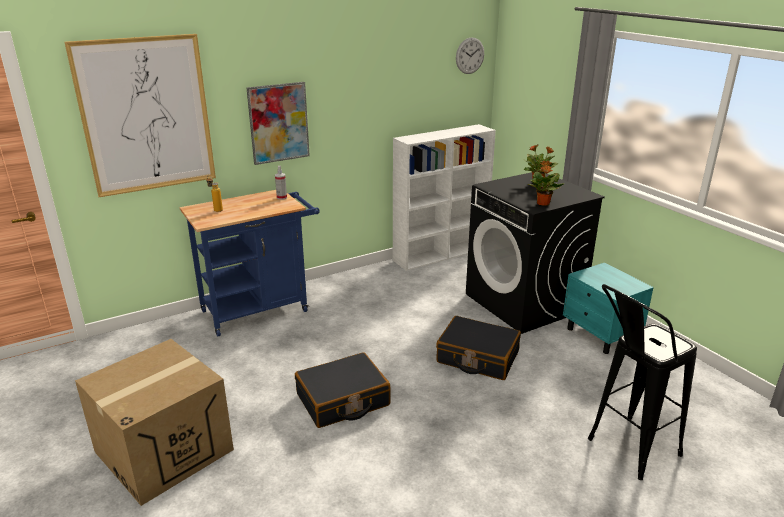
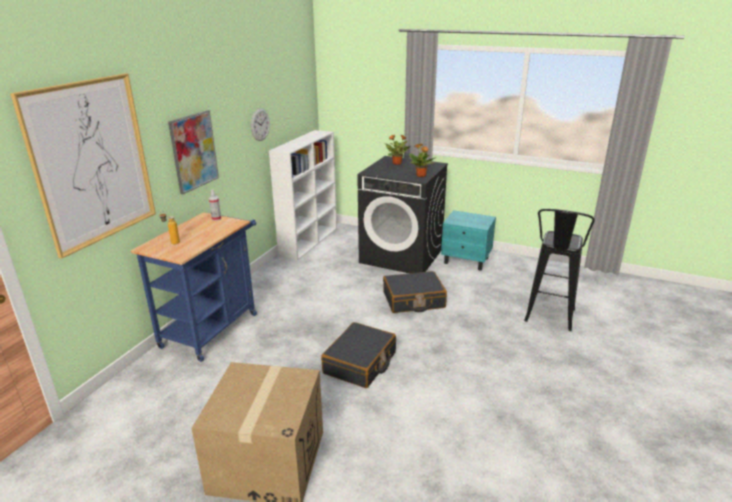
camera: 35 degrees left, 0 degrees up
wall clock [456,38,484,74] -> wall clock moved to [251,108,270,141]

